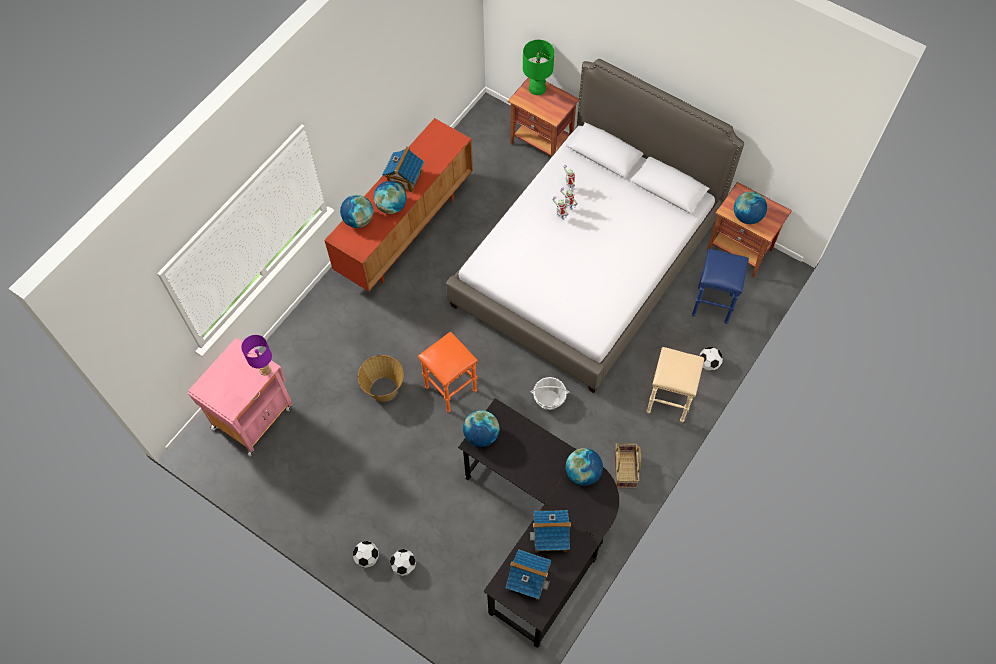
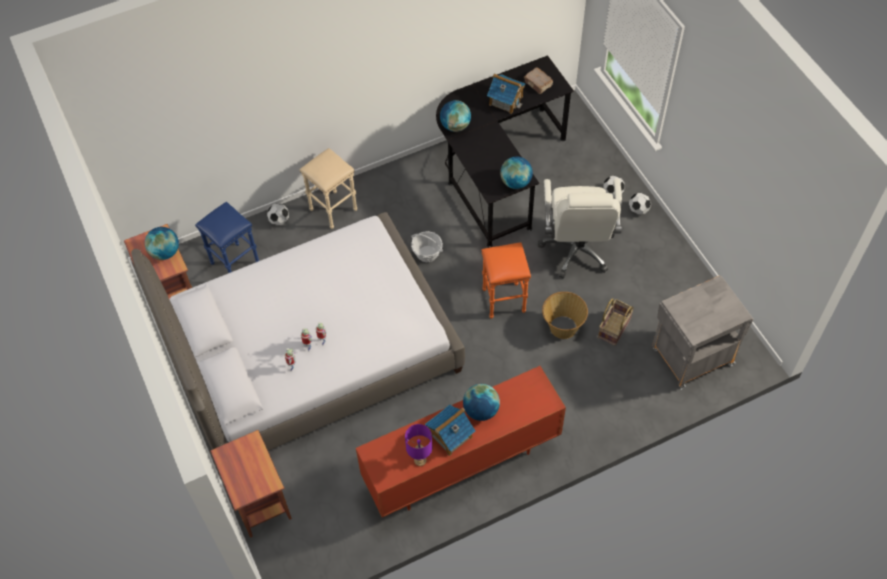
camera: 150 degrees left, 5 degrees down
pink cart [188,338,292,456] -> grey cart [652,275,754,390]
purple table lamp [241,335,272,375] -> purple table lamp moved to [405,424,433,466]
globe [340,195,374,228] -> none
toy house [506,549,551,600] -> brown book [524,68,553,94]
green table lamp [523,40,554,95] -> none
basket [614,443,641,488] -> basket moved to [598,298,634,346]
none -> white office chair [538,178,622,279]

